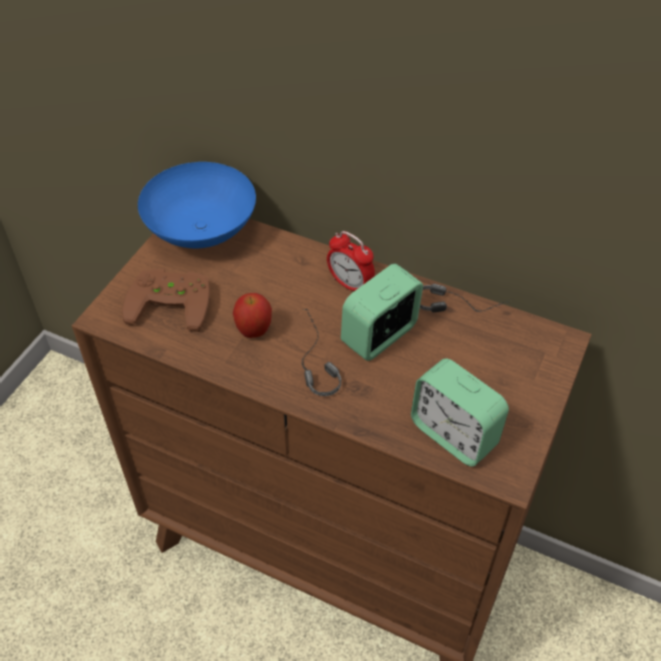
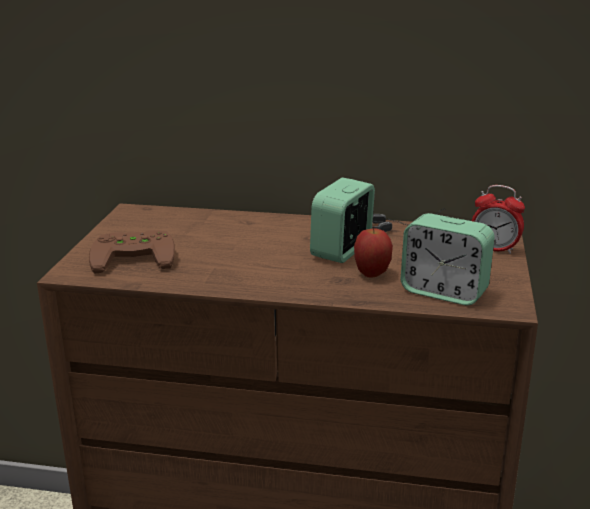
camera: 15 degrees left, 25 degrees down
blue bowl [138,162,256,248] -> none
apple [233,293,272,338] -> apple moved to [354,226,393,278]
headphones [301,309,341,396] -> none
alarm clock [327,231,375,291] -> alarm clock moved to [472,185,525,254]

